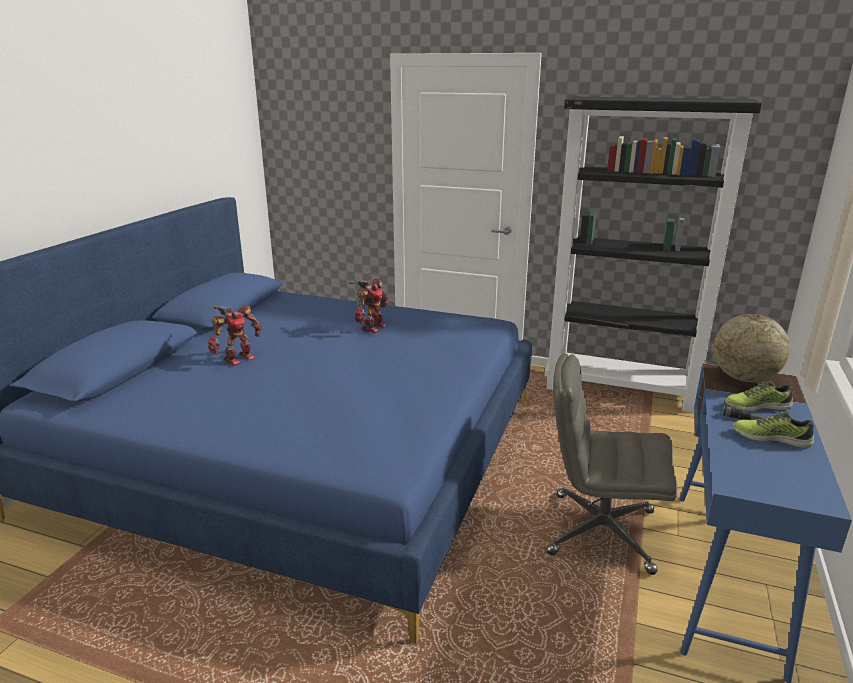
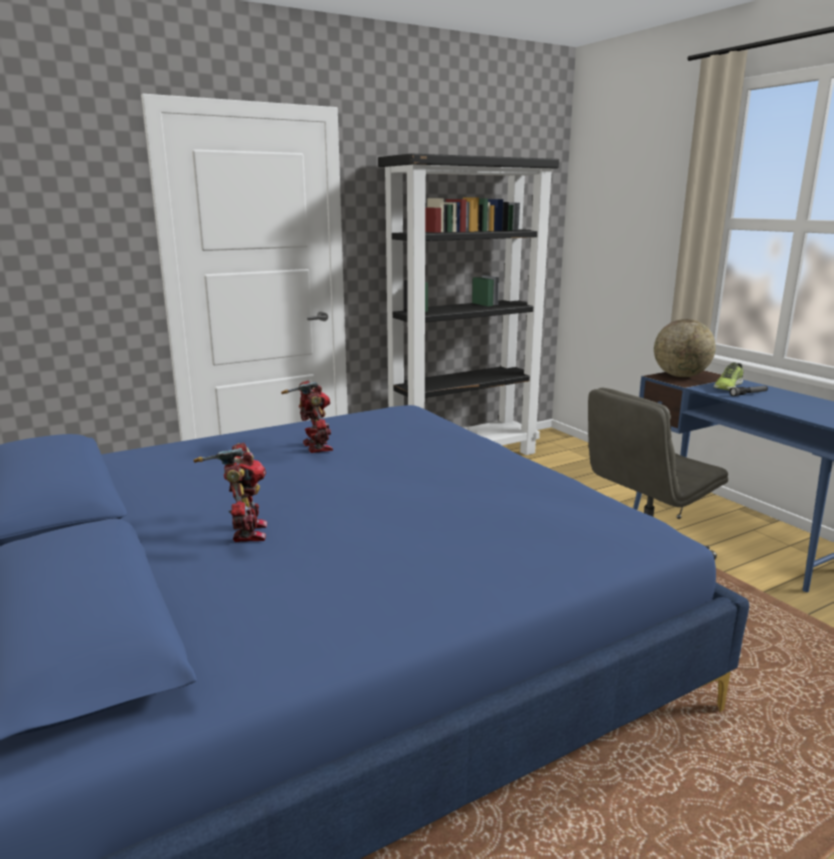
camera: 50 degrees left, 5 degrees down
shoe [733,412,814,448] -> none

